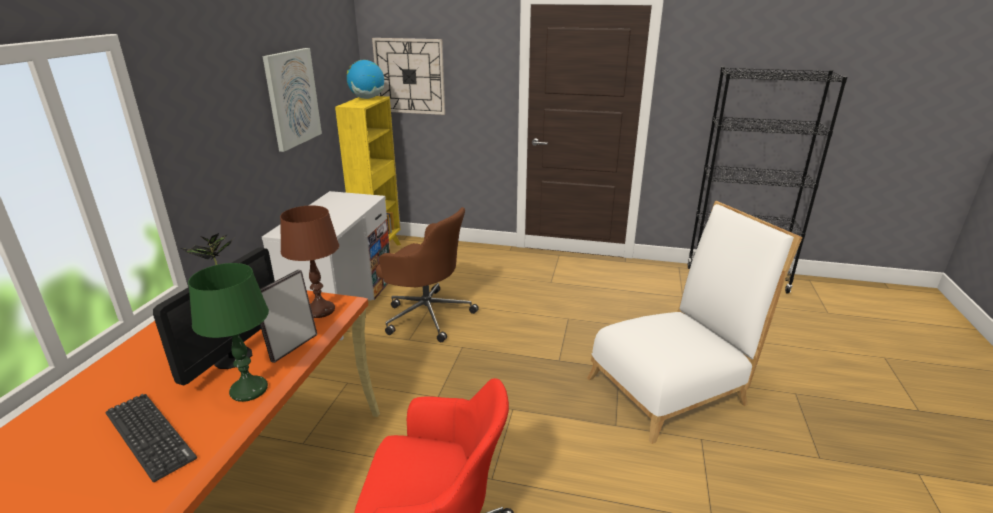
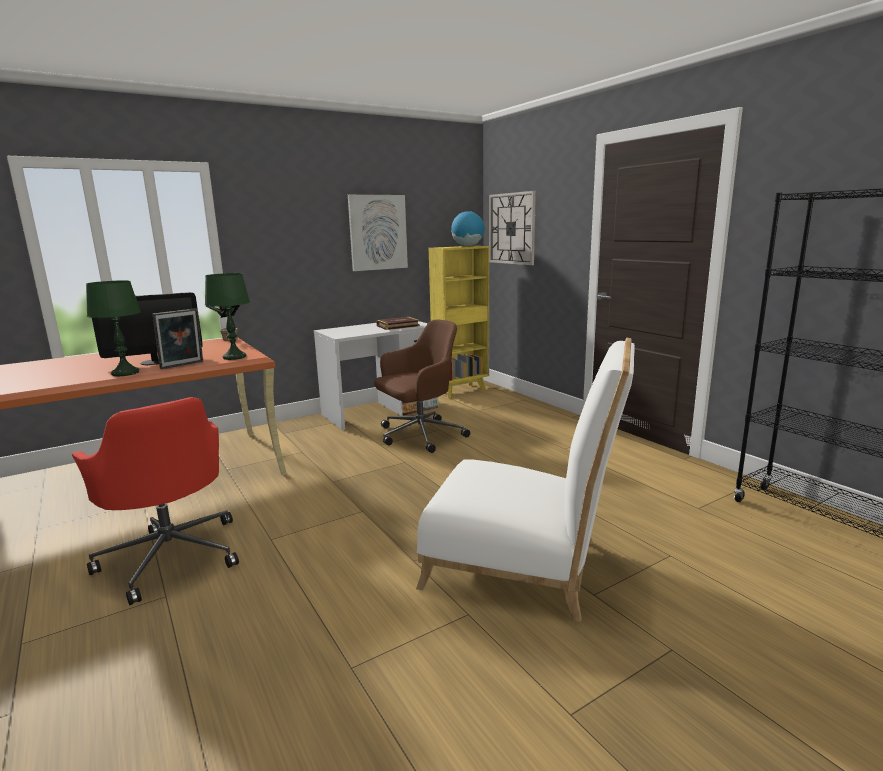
camera: 45 degrees right, 10 degrees down
keyboard [106,394,197,482] -> none
picture frame [260,270,317,363] -> picture frame turned 150 degrees clockwise [153,308,203,369]
brown table lamp [280,205,339,318] -> green table lamp [205,273,250,360]
brown office chair [376,207,479,342] -> brown office chair turned 105 degrees counterclockwise [374,320,470,453]
none -> book [376,317,420,330]

